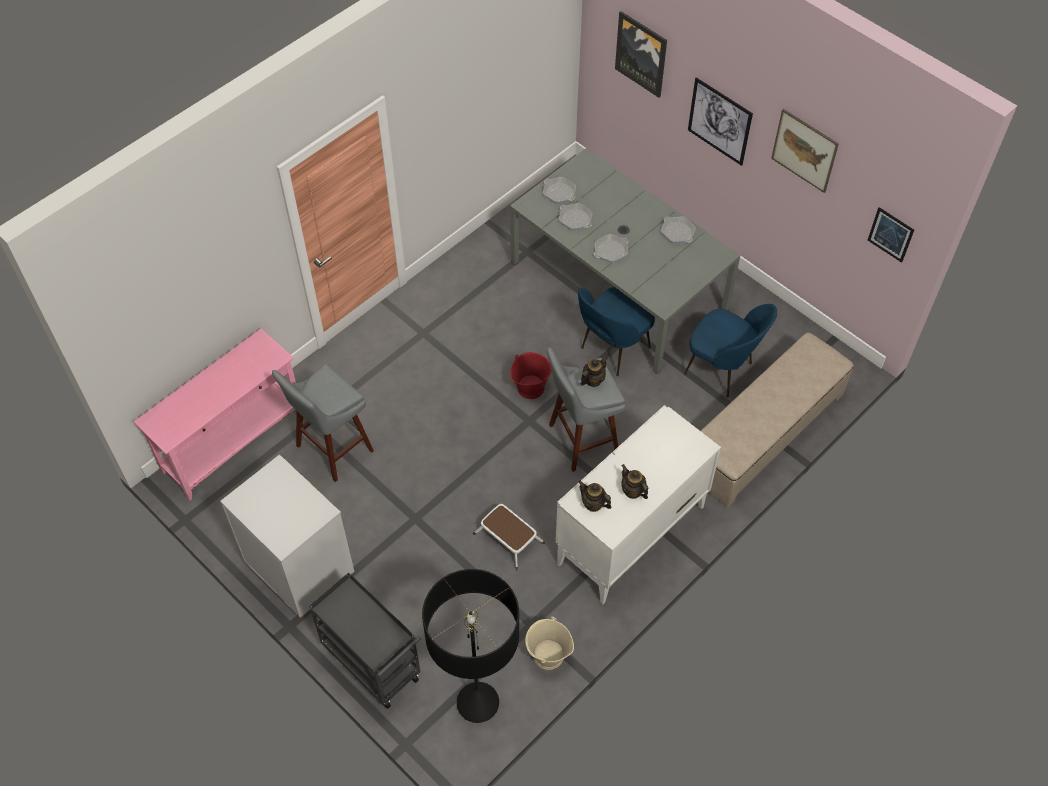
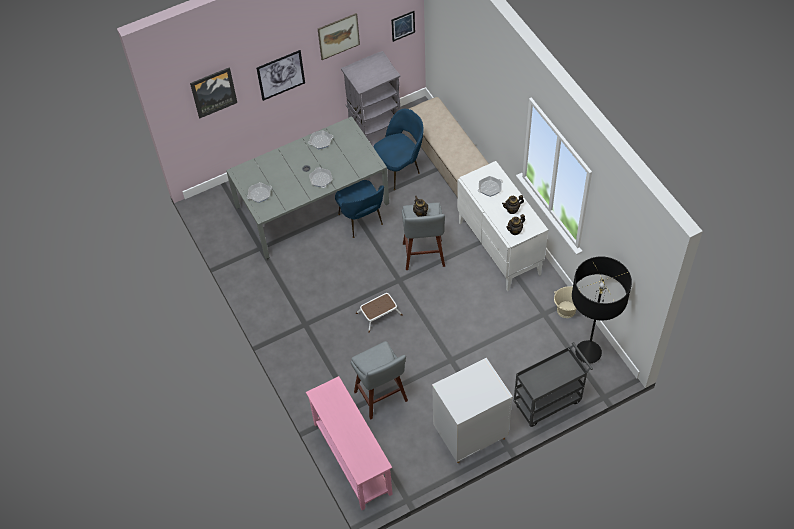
camera: 70 degrees left, 0 degrees up
brown step ladder [473,504,545,570] -> brown step ladder moved to [356,293,403,333]
red bucket [510,352,552,399] -> none
frying pan [559,203,593,231] -> frying pan moved to [478,176,502,197]
none -> grey bookcase [341,51,401,147]

